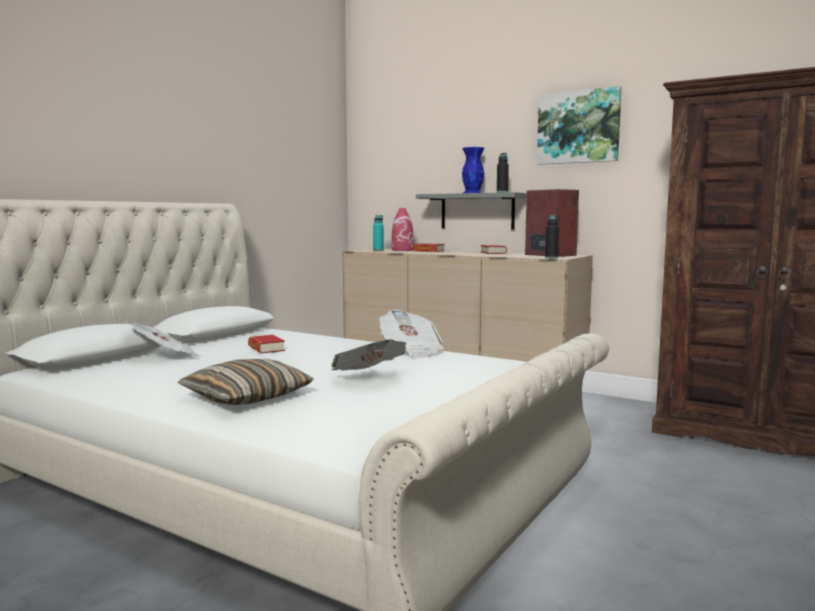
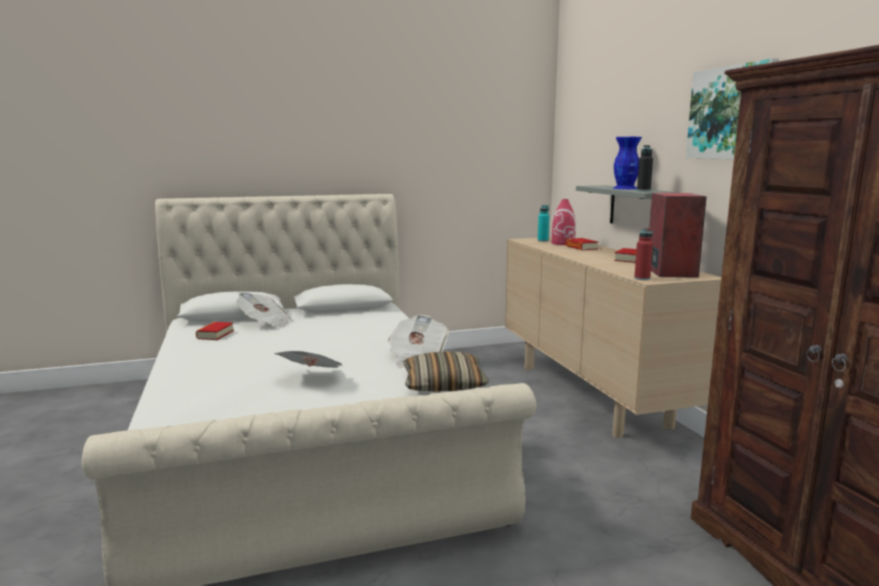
camera: 40 degrees right, 5 degrees up
pillow [178,359,314,405] -> pillow moved to [403,351,489,391]
book [248,335,285,353] -> book moved to [196,322,234,340]
black bottle [545,215,559,258] -> red bottle [634,228,653,280]

